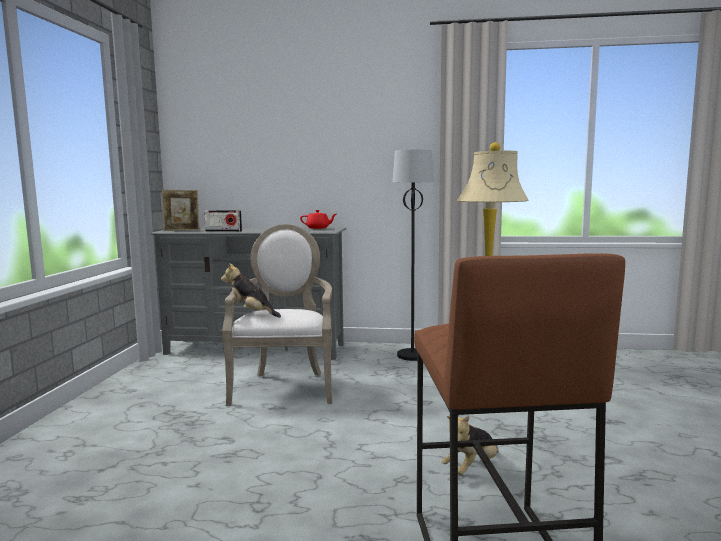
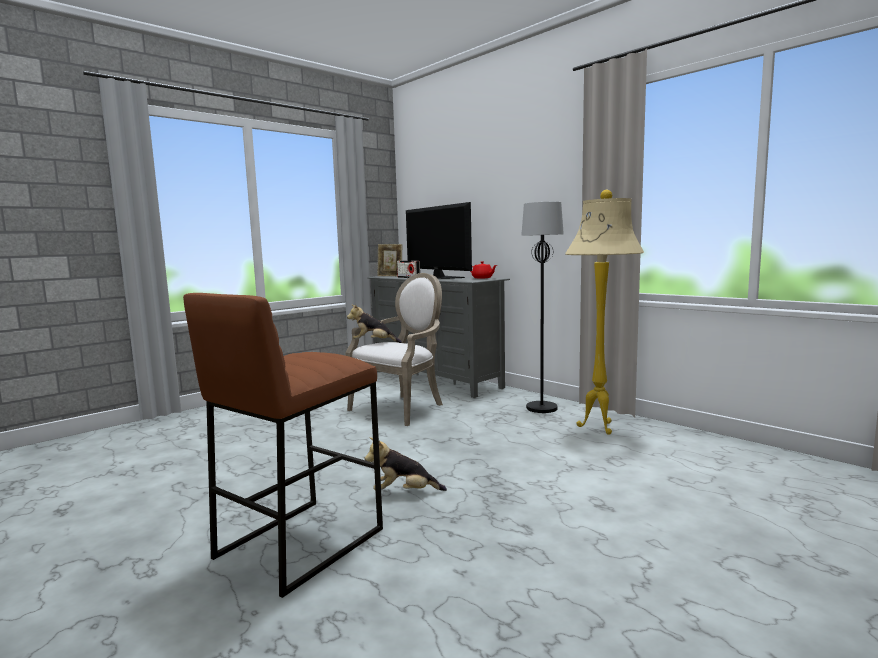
camera: 40 degrees right, 0 degrees up
plush toy [221,263,281,318] -> plush toy turned 60 degrees counterclockwise [347,304,402,343]
none -> television [406,202,472,279]

